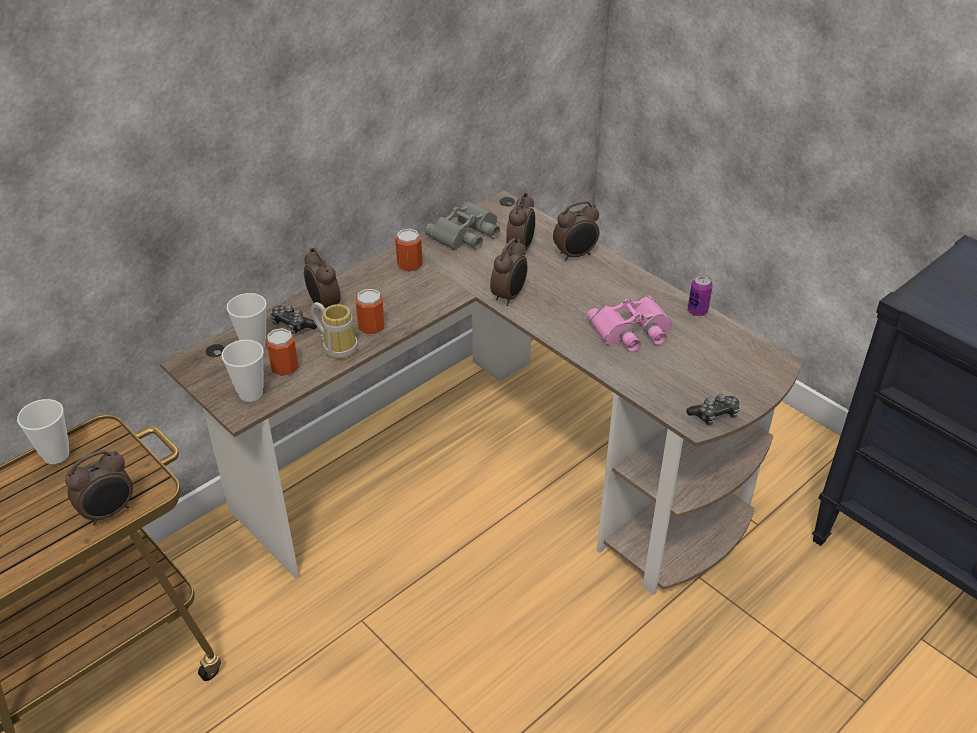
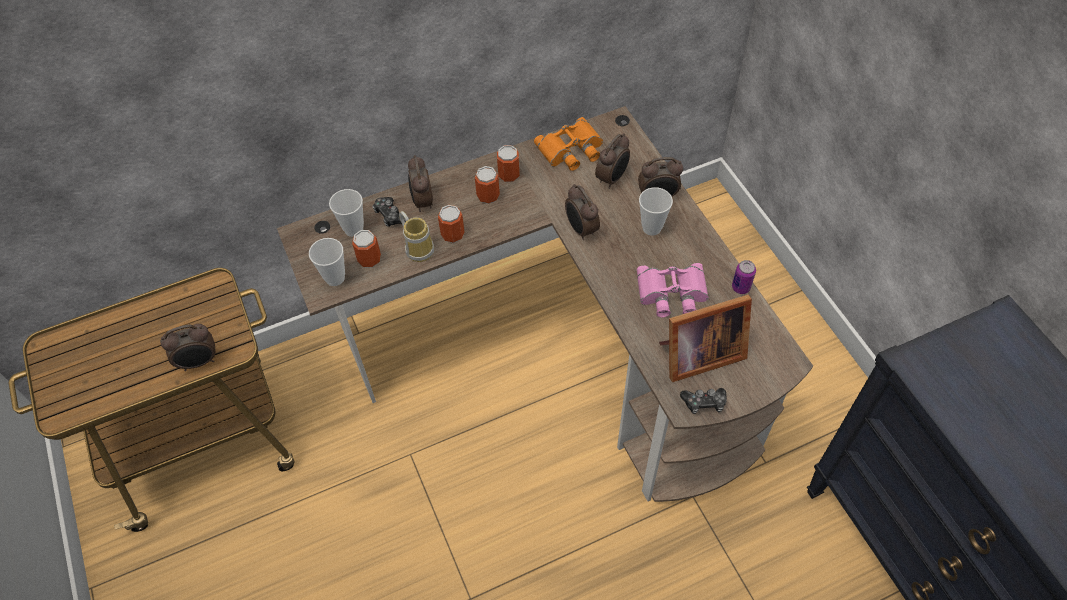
camera: 20 degrees right, 15 degrees up
cup [17,399,69,464] -> cup moved to [639,187,673,236]
grey binoculars [425,201,500,250] -> orange binoculars [534,117,603,171]
alarm clock [490,238,527,306] -> alarm clock turned 105 degrees clockwise [565,184,600,240]
none -> can [475,166,500,204]
none -> picture frame [659,295,752,382]

